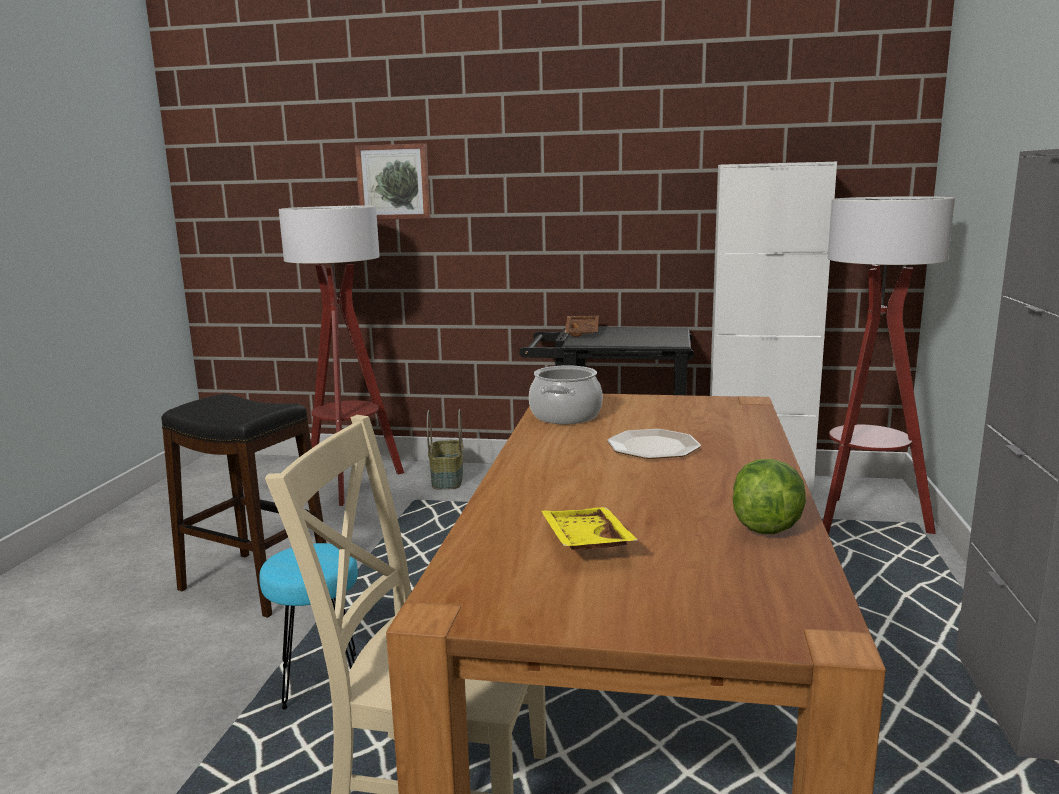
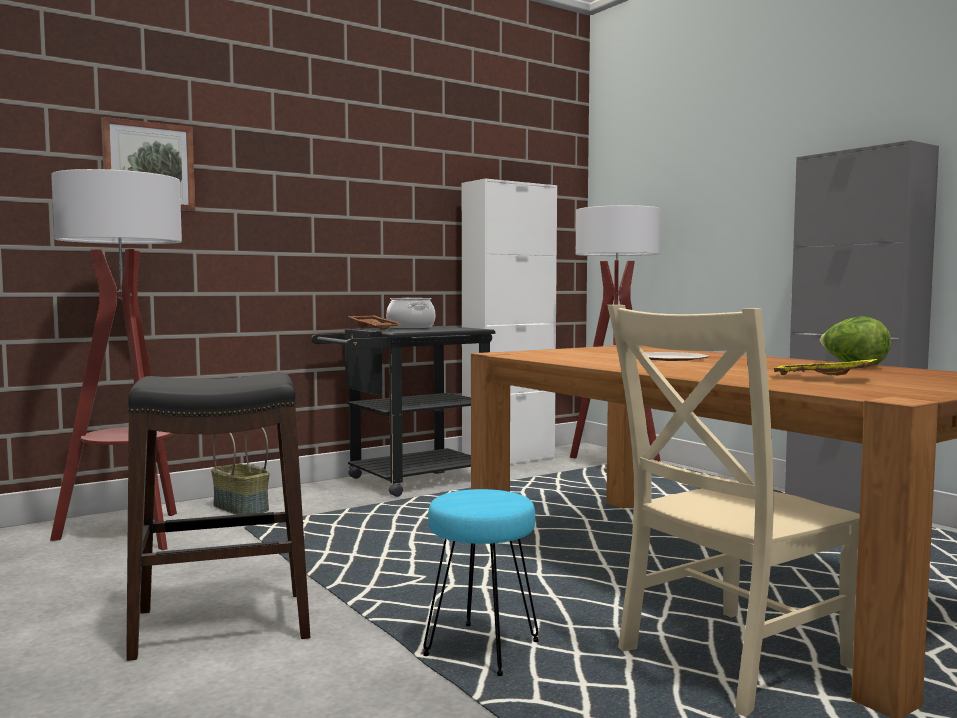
camera: 45 degrees left, 10 degrees down
cooking pot [529,365,603,424] -> cooking pot moved to [386,298,435,329]

